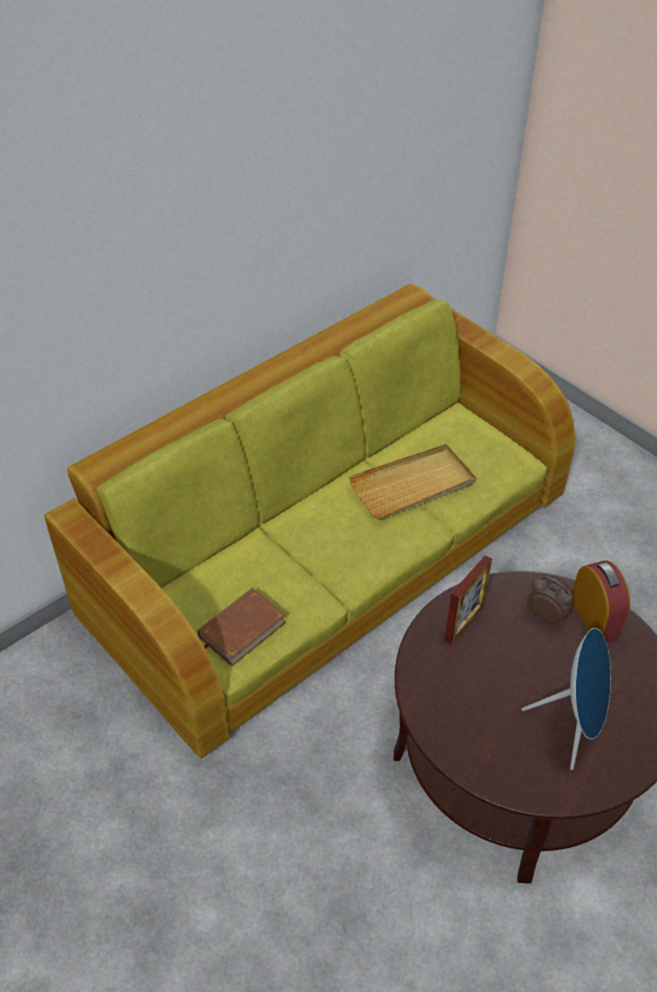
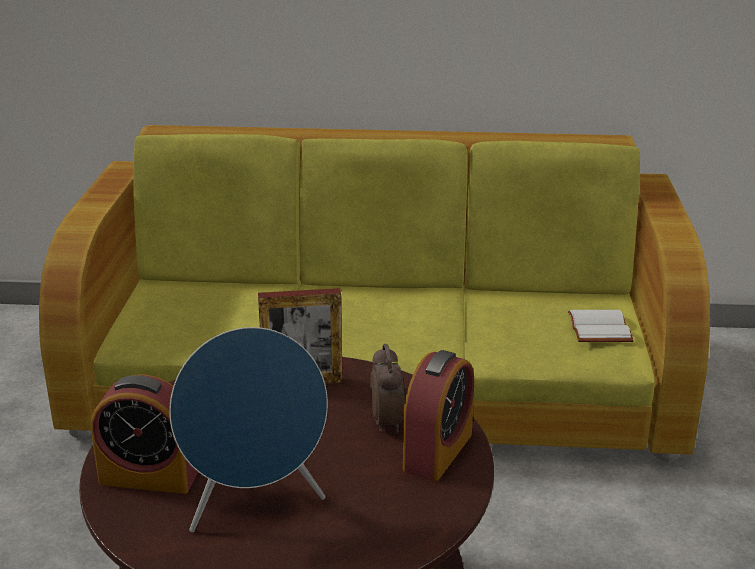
camera: 45 degrees right, 20 degrees down
brown book [198,588,286,666] -> none
beige tray [349,444,475,520] -> none
none -> alarm clock [91,374,198,494]
none -> white book [568,310,634,342]

